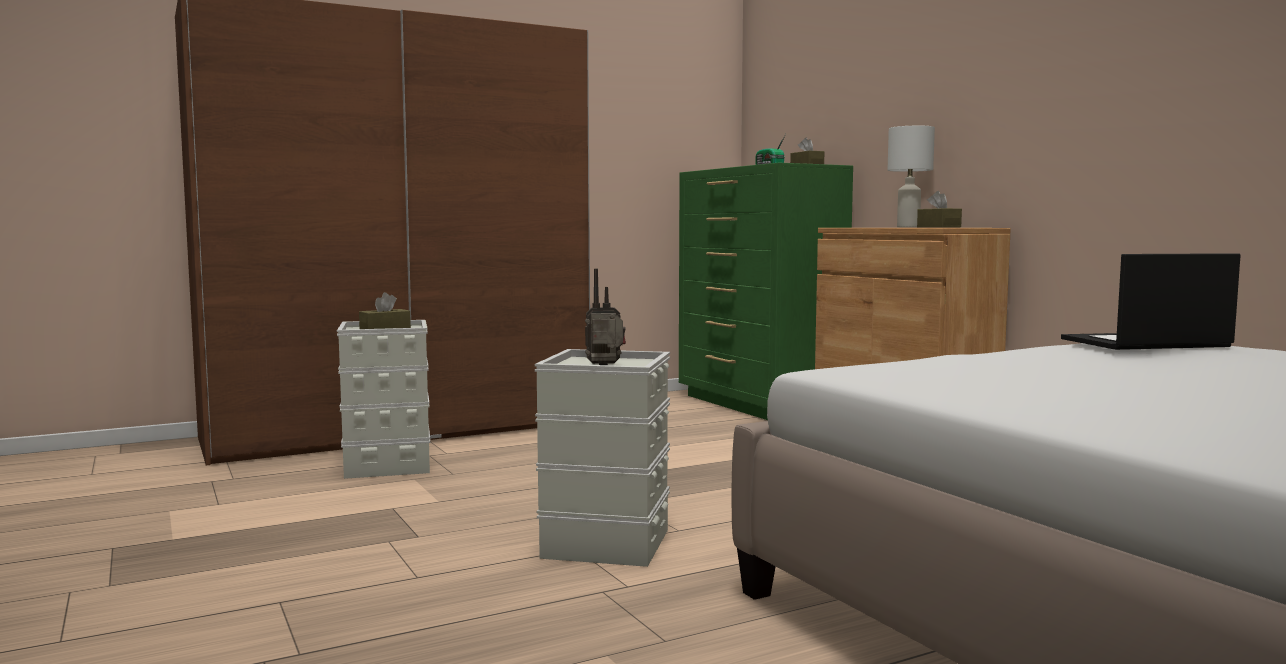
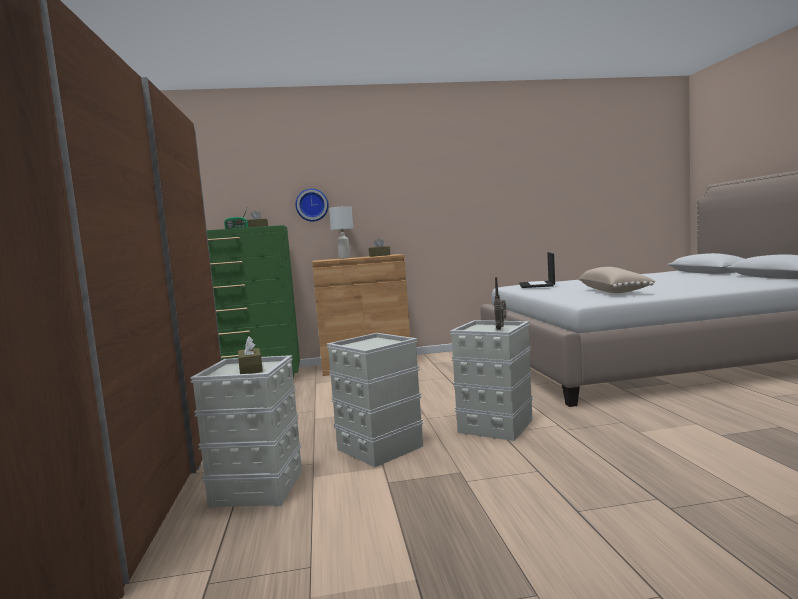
camera: 70 degrees left, 0 degrees up
none -> wall clock [295,188,329,222]
none -> grey storage box [327,333,423,467]
none -> beige pillow [579,267,656,293]

